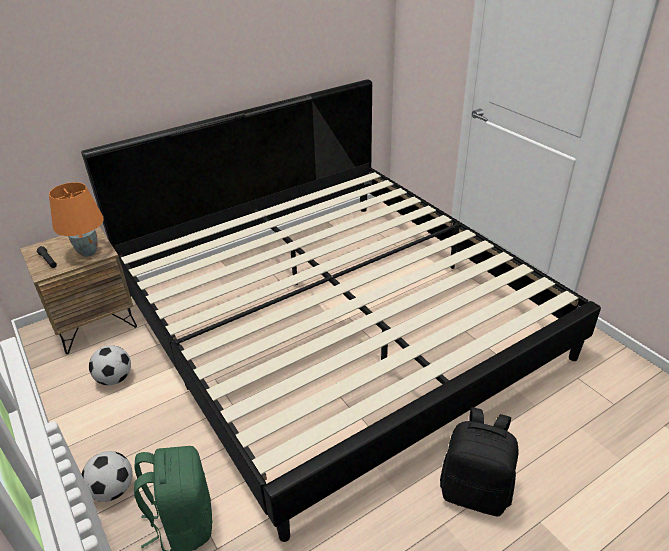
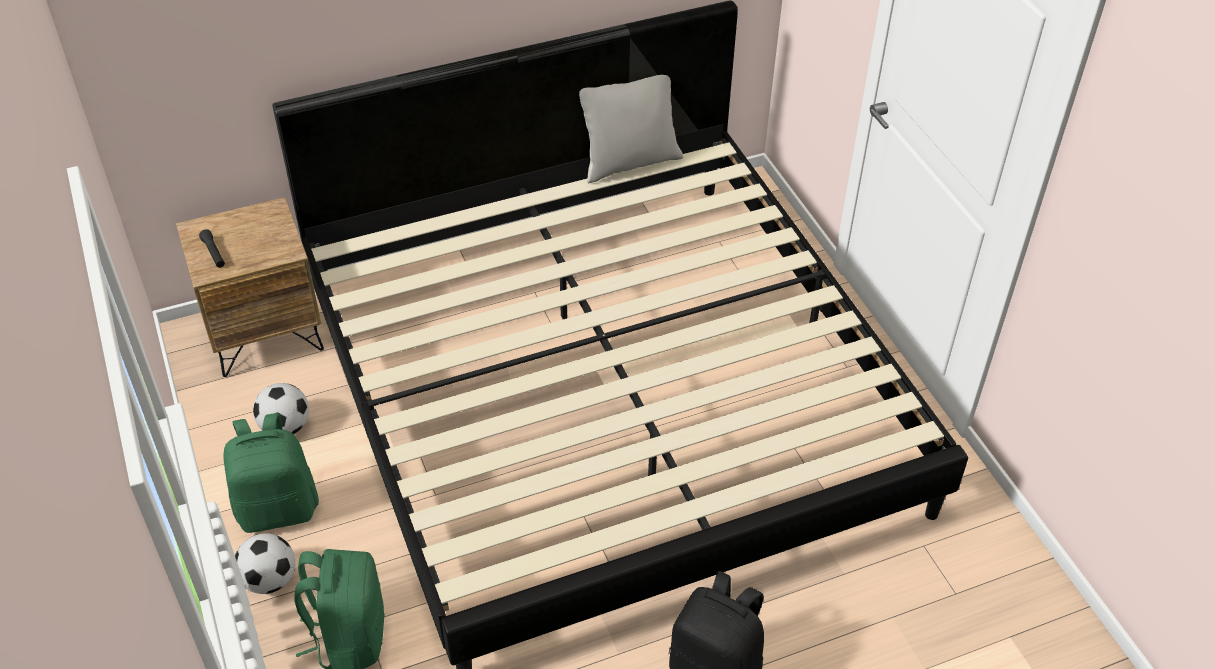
camera: 10 degrees right, 10 degrees up
orange table lamp [49,182,104,257] -> none
none -> green backpack [223,413,319,533]
none -> grey pillow [579,75,683,183]

